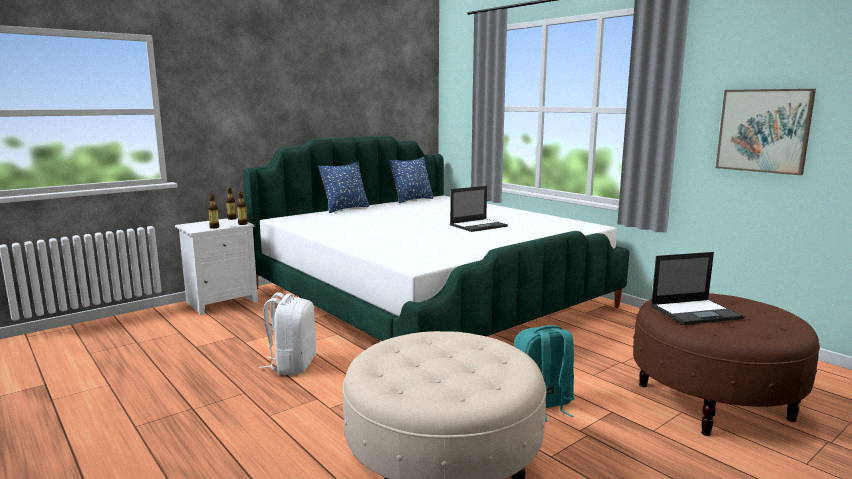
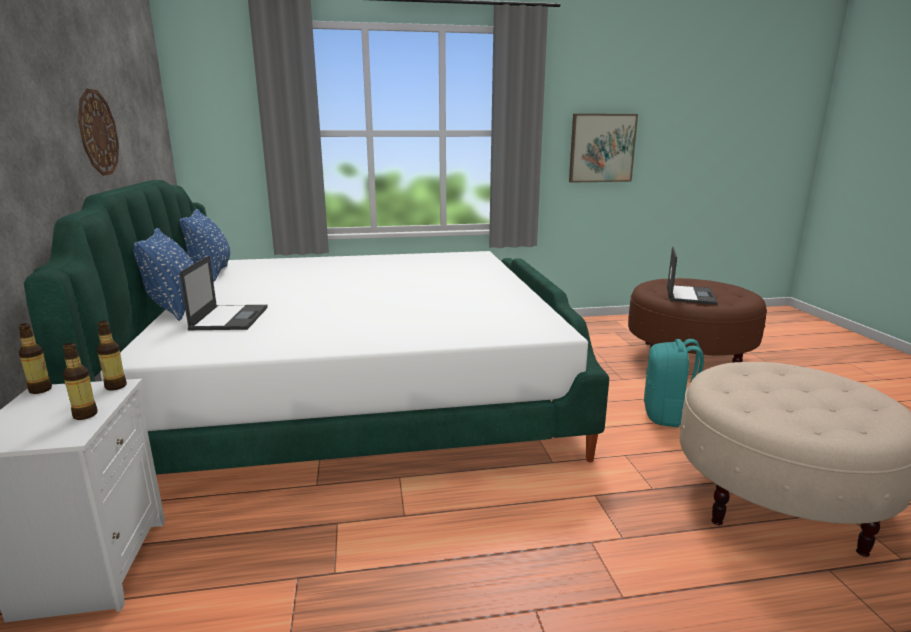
camera: 60 degrees left, 5 degrees up
white backpack [259,292,316,375] -> none
laptop [450,186,508,232] -> laptop moved to [180,255,268,330]
none -> wall clock [78,89,119,176]

